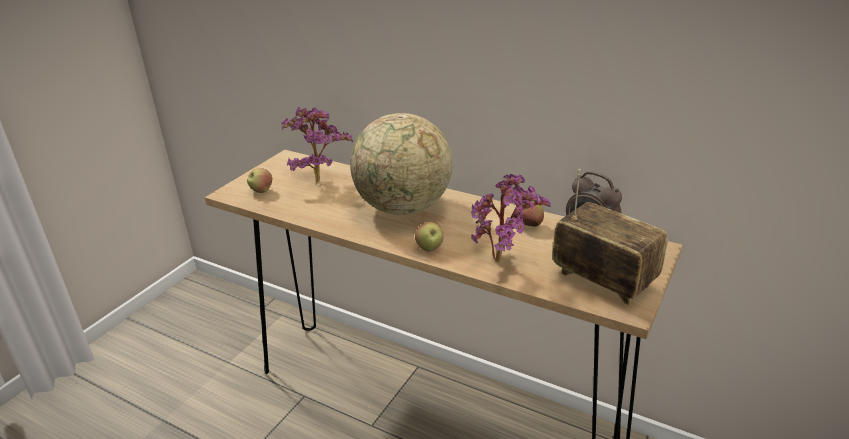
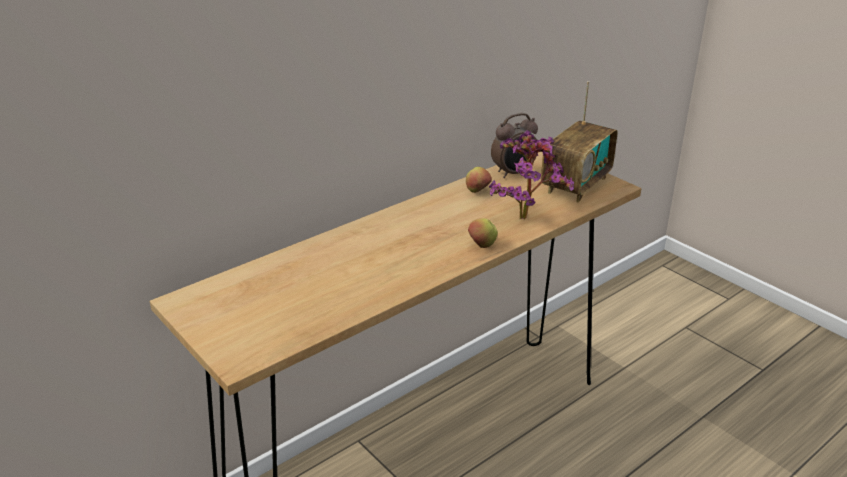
camera: 70 degrees left, 0 degrees up
apple [247,168,272,193] -> none
potted plant [281,107,353,183] -> none
globe [350,113,453,215] -> none
radio [553,169,668,305] -> radio turned 150 degrees clockwise [541,81,617,202]

